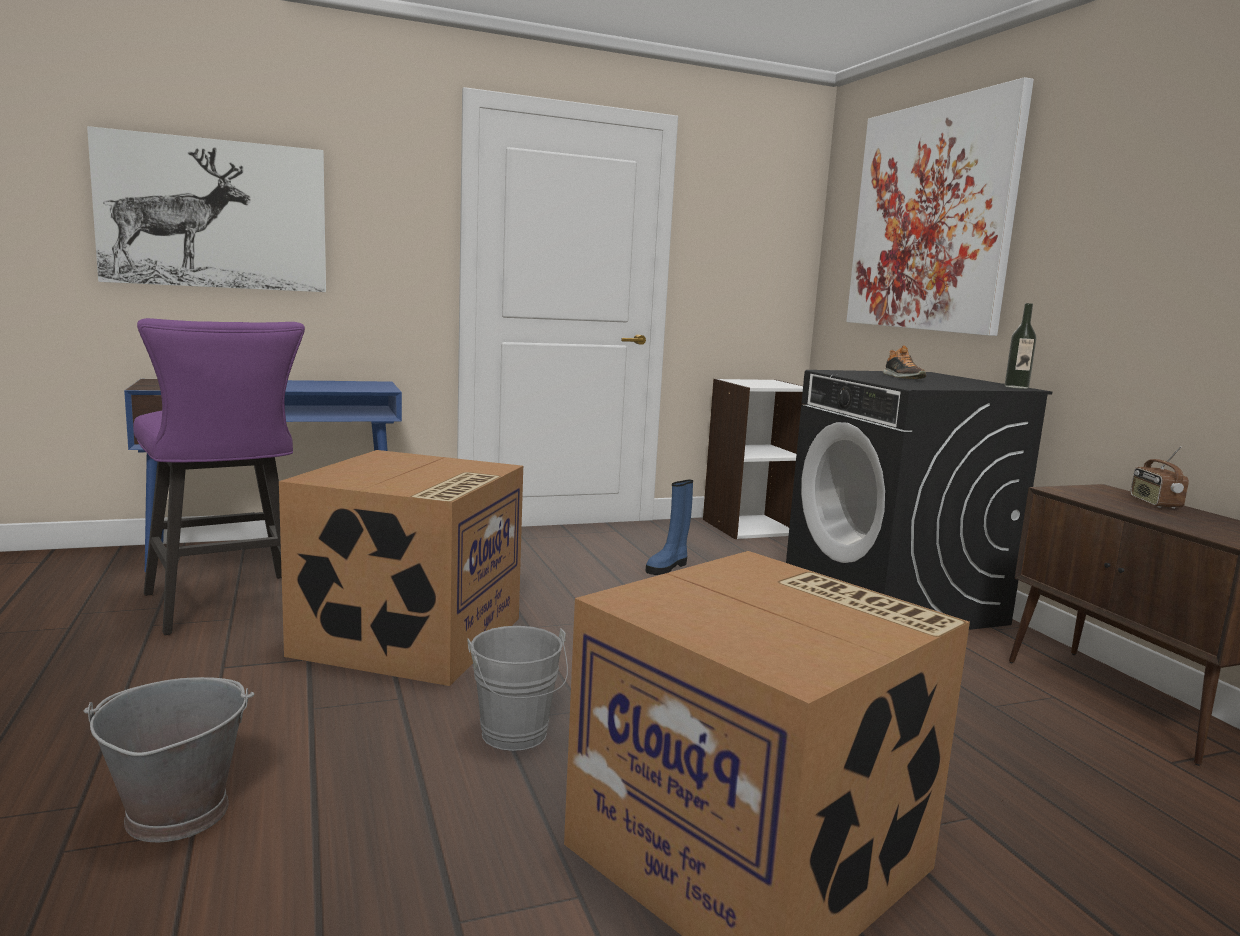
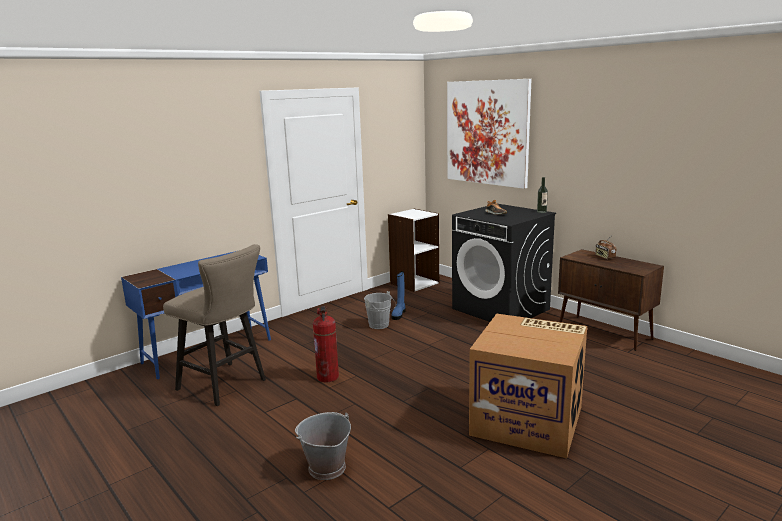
camera: 20 degrees left, 5 degrees up
picture [87,126,326,292] -> none
purple stool [133,318,305,635] -> beige stool [163,244,266,406]
cardboard box [279,450,523,686] -> fire extinguisher [313,306,339,383]
grey bucket [467,626,568,751] -> grey bucket moved to [364,291,396,329]

